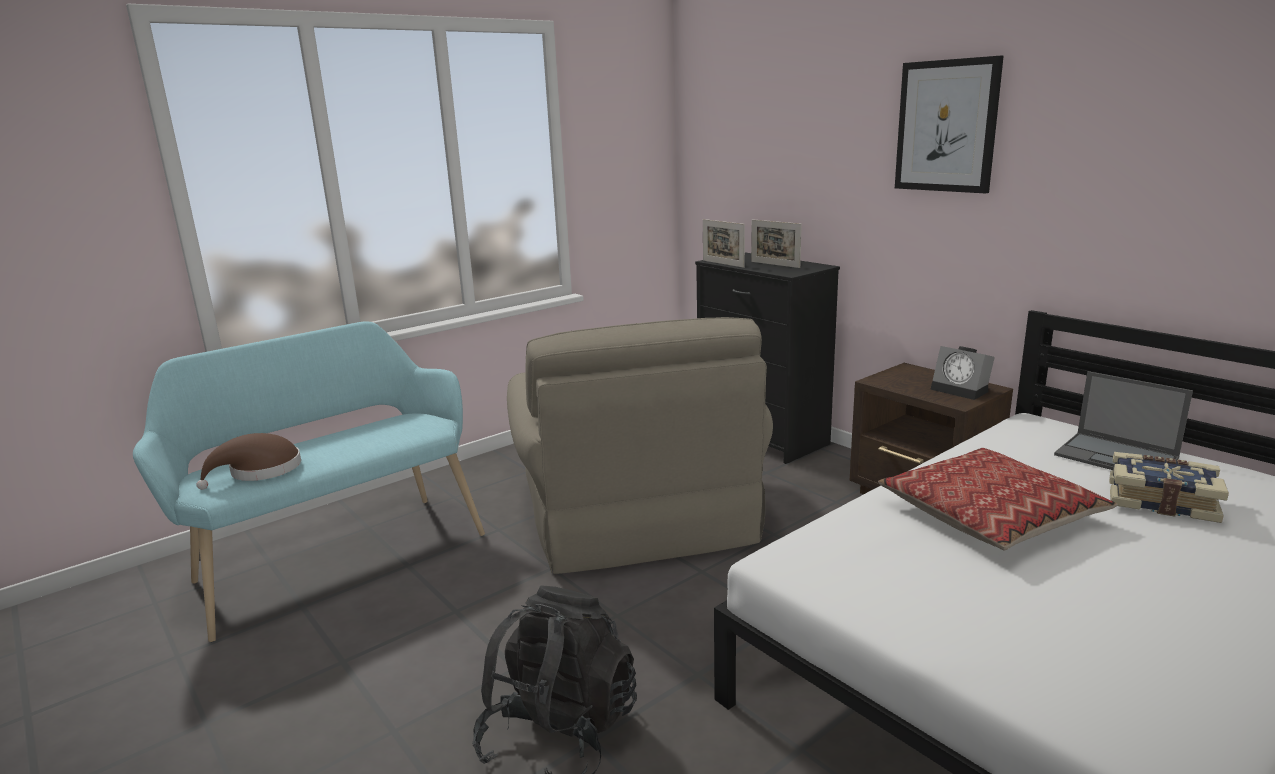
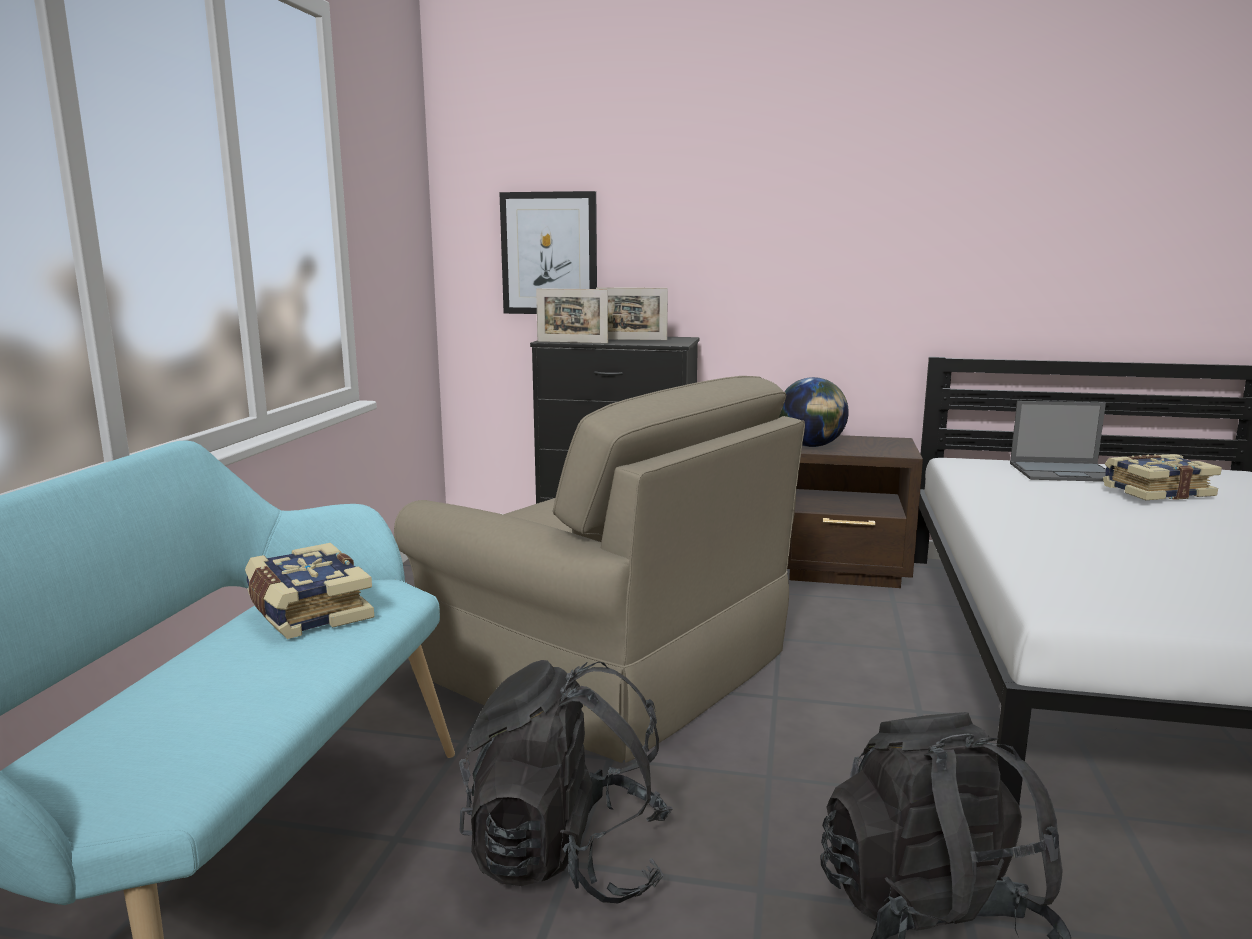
camera: 40 degrees left, 5 degrees down
brown hat [197,433,301,490] -> none
pillow [878,448,1118,550] -> none
picture [895,56,1004,194] -> picture moved to [499,191,597,314]
alarm clock [930,346,995,400] -> none
none -> book [245,543,374,639]
none -> black backpack [459,660,673,903]
none -> globe [779,377,849,447]

